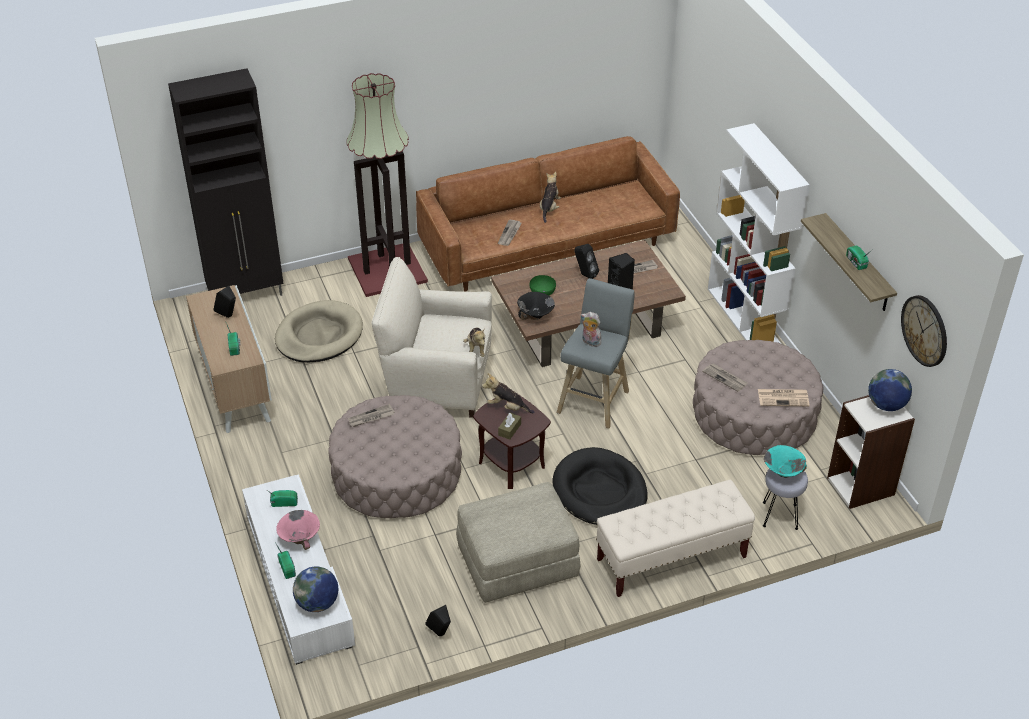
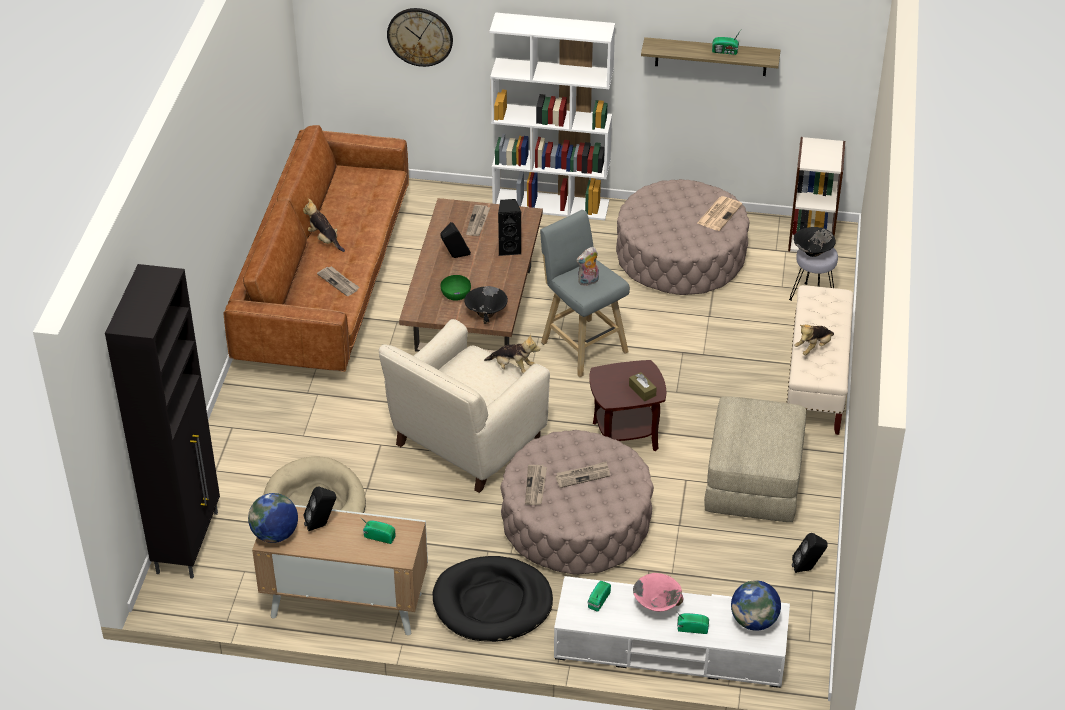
camera: 60 degrees left, 0 degrees up
floor lamp [346,73,428,297] -> none
plush toy [482,373,535,413] -> plush toy moved to [794,324,834,355]
black dog bed [553,447,647,525] -> black dog bed moved to [433,556,553,642]
newspaper [702,363,748,392] -> newspaper moved to [555,461,610,488]
turquoise bowl [764,445,807,478] -> black bowl [794,227,836,257]
globe [868,369,912,411] -> globe moved to [248,493,298,543]
wall clock [901,295,947,367] -> wall clock moved to [387,8,453,67]

